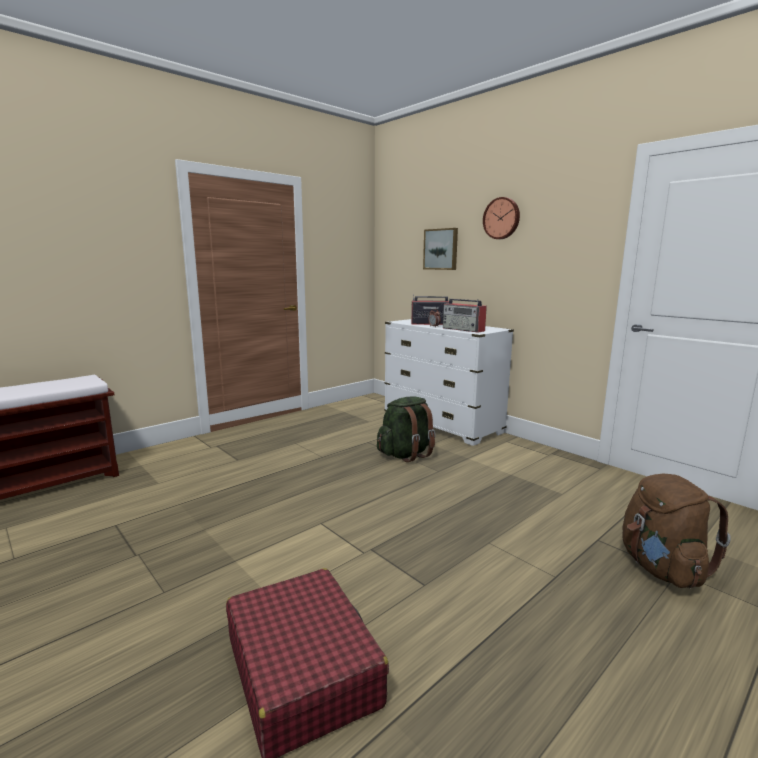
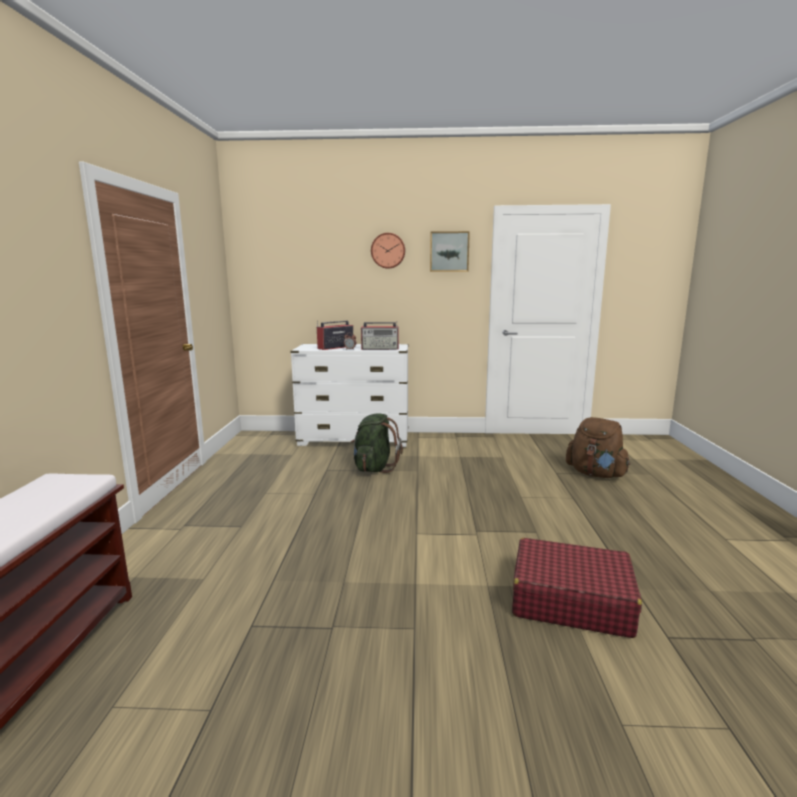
camera: 45 degrees left, 0 degrees up
picture [423,228,458,270] -> picture moved to [430,231,470,272]

